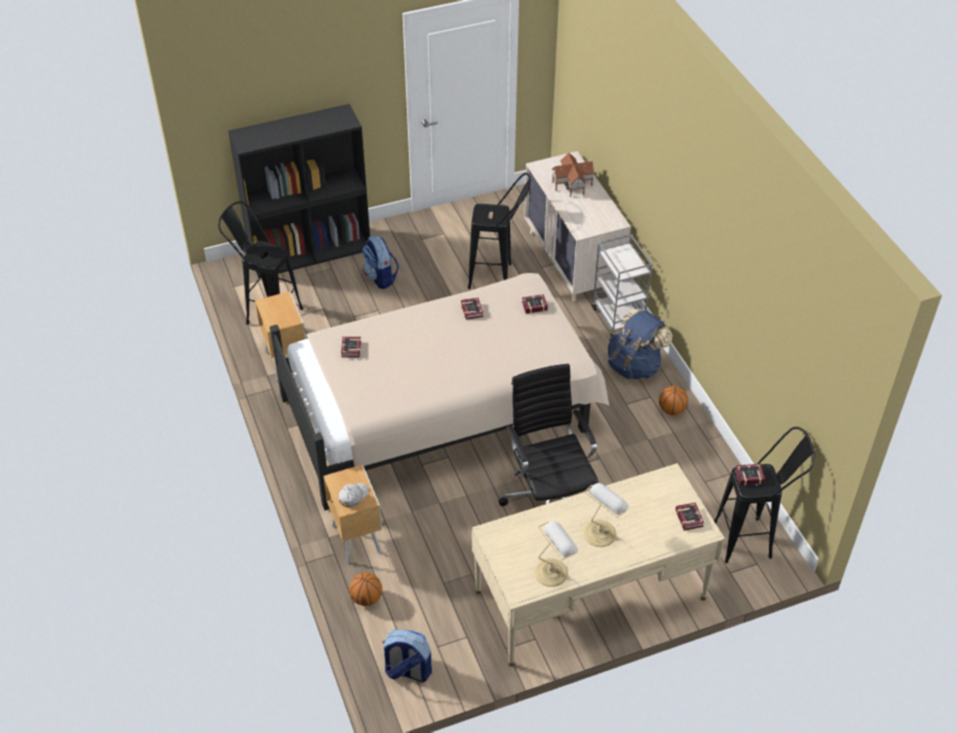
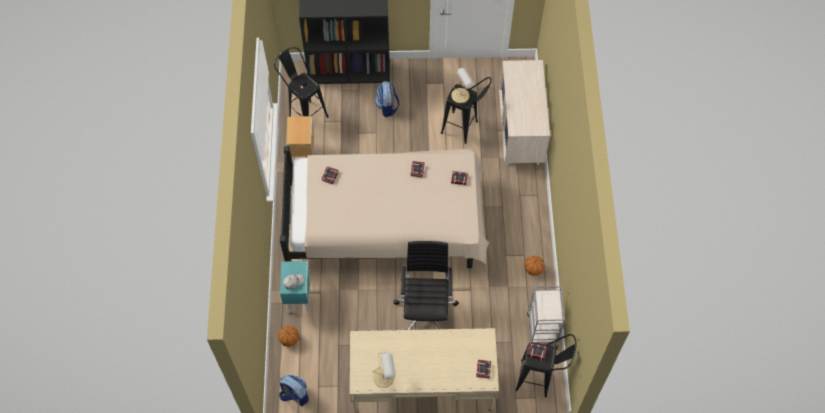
camera: 20 degrees right, 15 degrees up
brown nightstand [323,465,382,564] -> turquoise nightstand [280,261,311,313]
toy house [552,152,594,197] -> none
table lamp [584,483,629,547] -> table lamp moved to [451,68,475,103]
grey cart [592,234,652,337] -> grey cart moved to [527,286,565,350]
blue backpack [608,308,673,379] -> none

